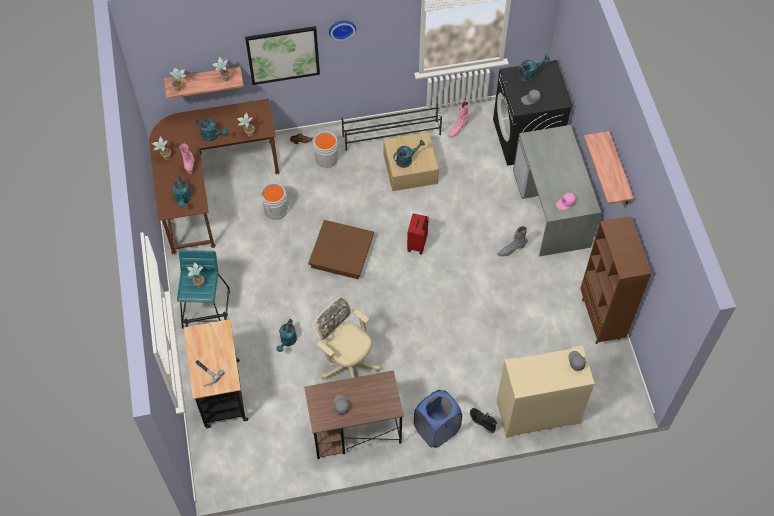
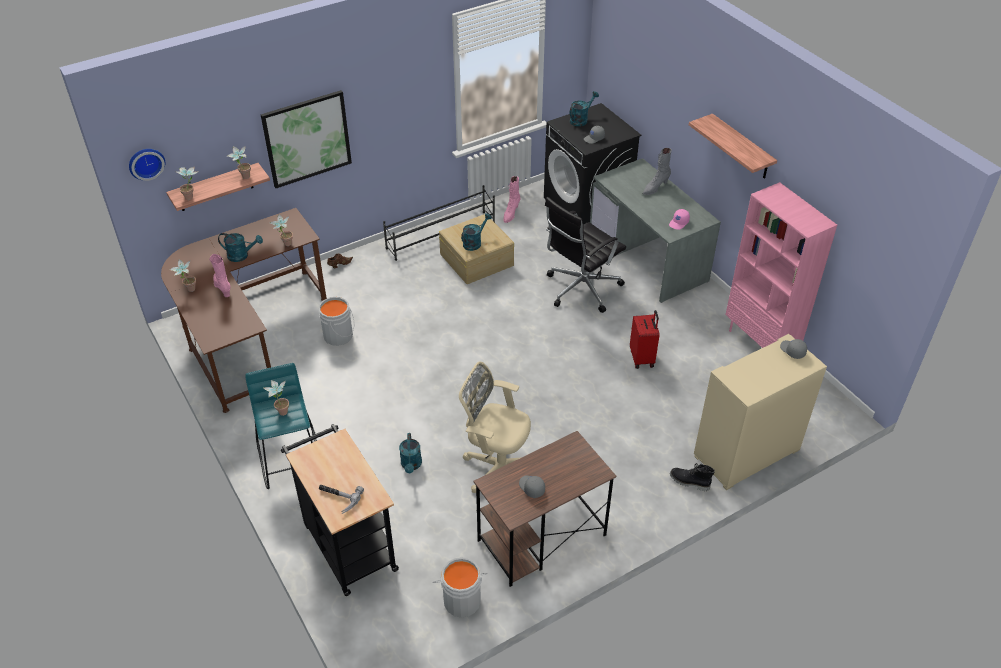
camera: 20 degrees left, 15 degrees down
turquoise watering can [172,176,191,208] -> none
brown storage box [309,220,374,279] -> none
grey bucket [310,131,341,168] -> grey bucket moved to [433,557,488,618]
wall clock [329,20,356,41] -> wall clock moved to [129,149,165,181]
red suitcase [407,214,429,254] -> red suitcase moved to [630,310,660,369]
blue laundry basket [414,390,462,448] -> none
grey boot [497,226,528,256] -> grey boot moved to [643,148,672,195]
brown bookcase [580,216,652,344] -> pink bookcase [725,182,837,348]
none -> black office chair [545,197,626,313]

